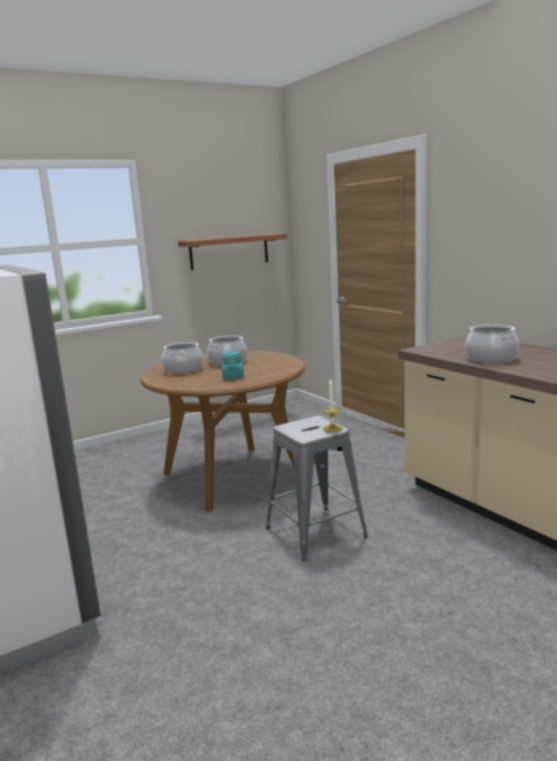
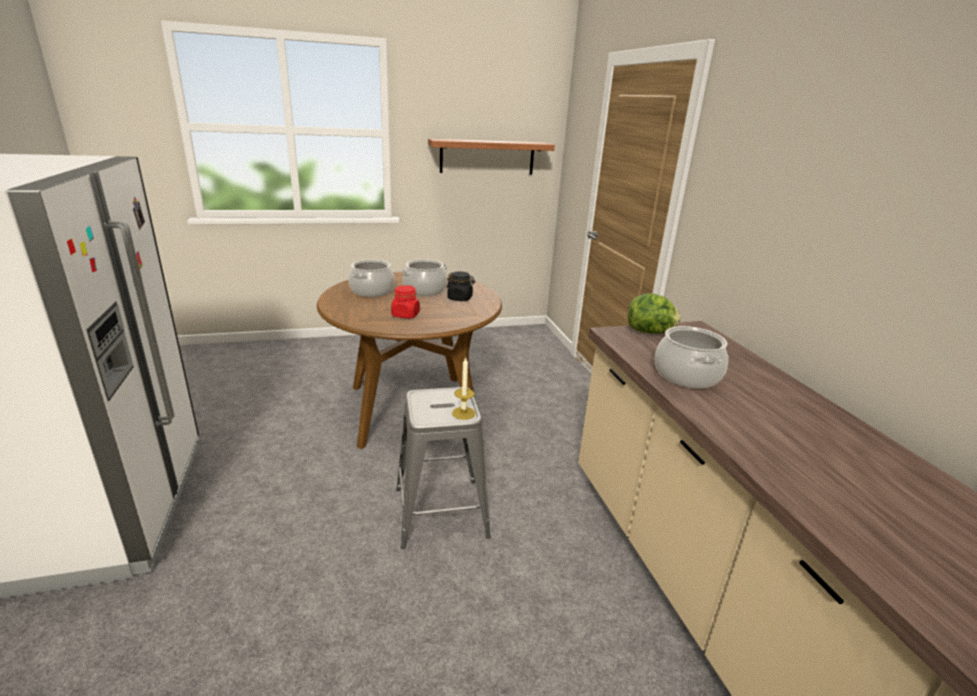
camera: 15 degrees right, 10 degrees up
turquoise jar [222,352,244,379] -> red jar [391,285,420,318]
none -> black jar [446,272,475,301]
none -> lettuce [628,293,681,334]

